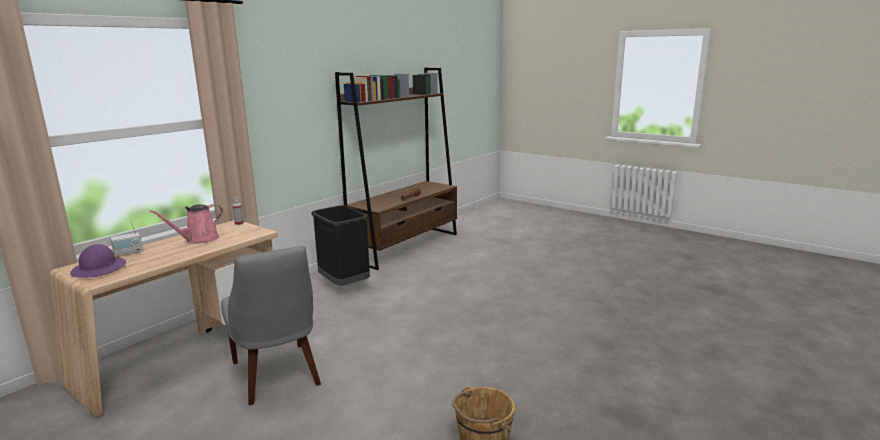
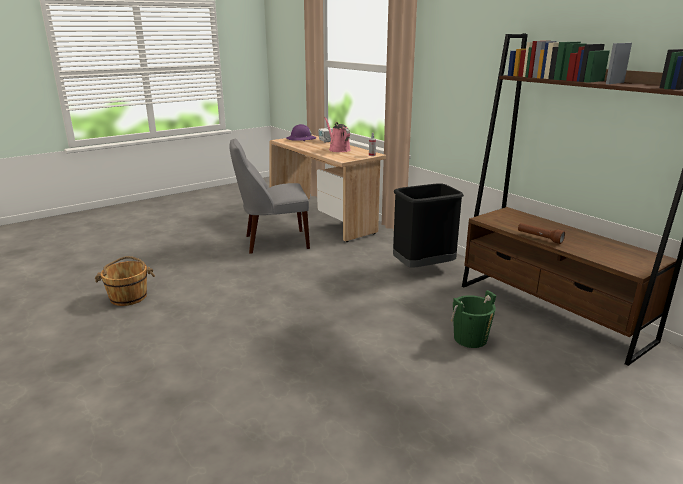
camera: 105 degrees right, 5 degrees up
none -> green bucket [451,290,496,348]

